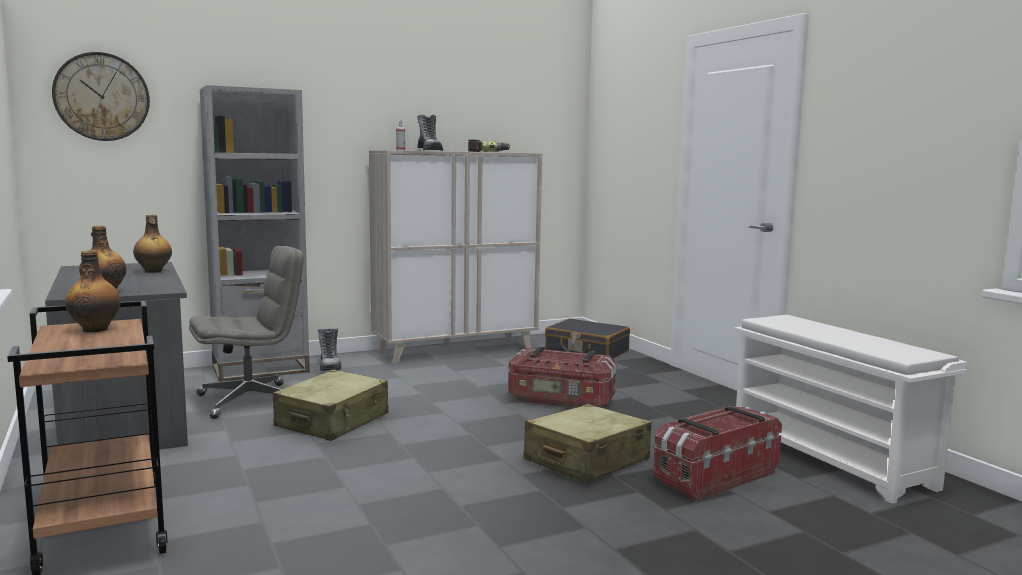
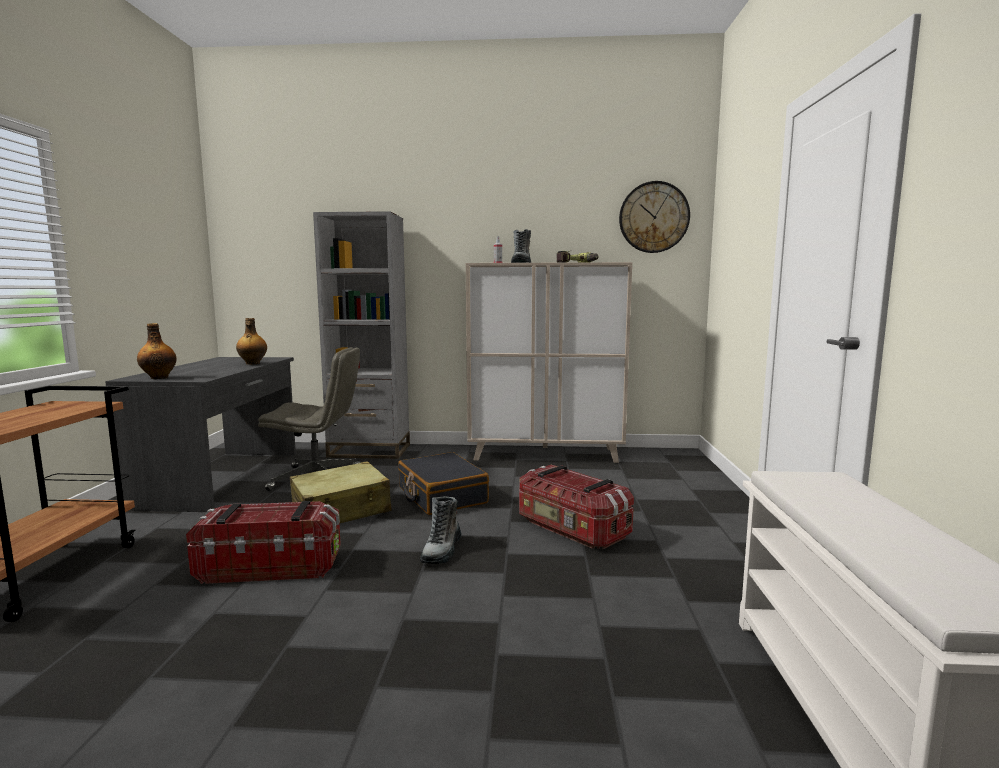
camera: 30 degrees right, 0 degrees up
wall clock [52,52,150,141] -> wall clock moved to [619,181,690,253]
bottle [65,250,121,332] -> none
boot [318,328,342,371] -> boot moved to [420,496,462,564]
beige suitcase [524,404,651,483] -> none
black suitcase [545,318,630,359] -> black suitcase moved to [398,452,489,515]
storage box [653,406,782,501] -> storage box moved to [186,501,341,584]

